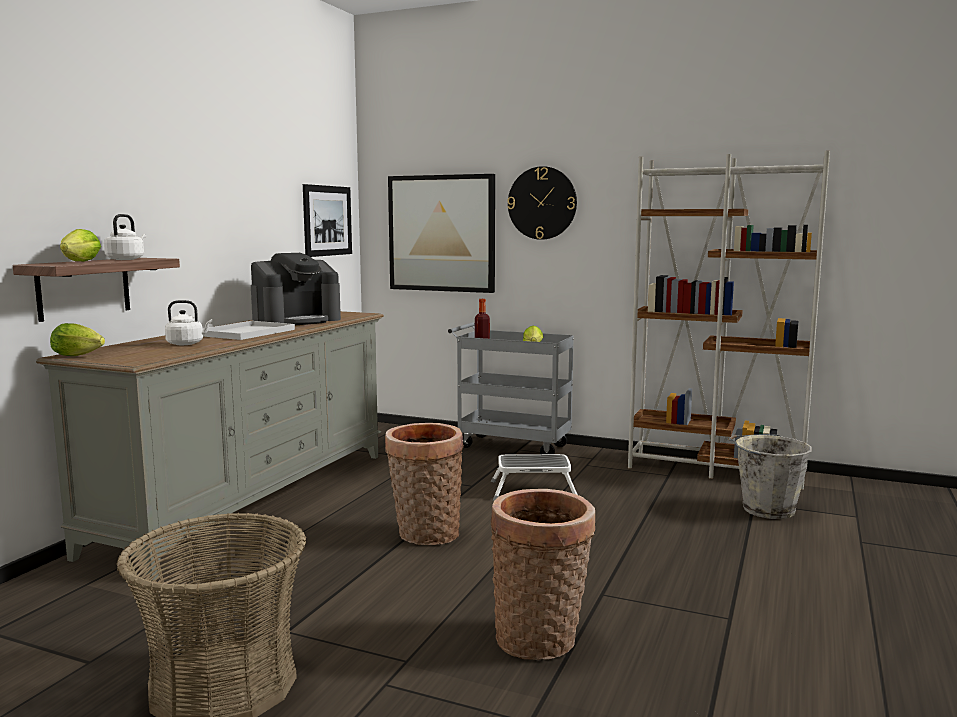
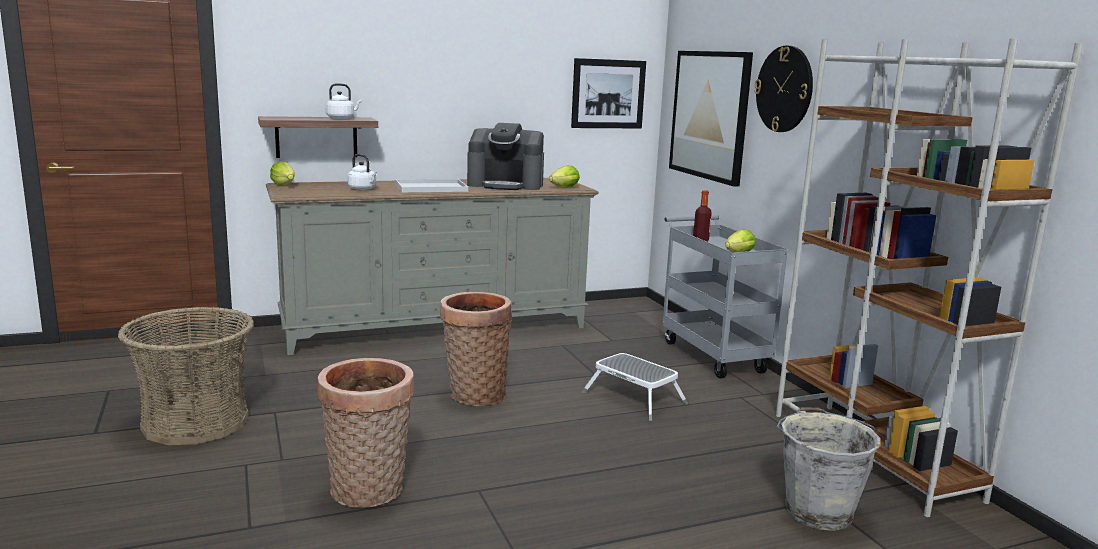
camera: 45 degrees right, 5 degrees up
lettuce [60,229,101,262] -> lettuce moved to [549,165,580,188]

